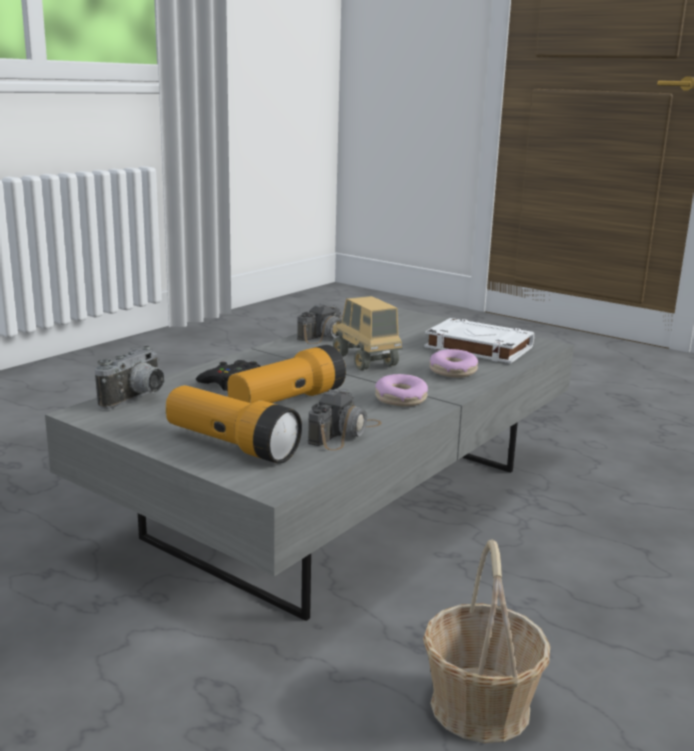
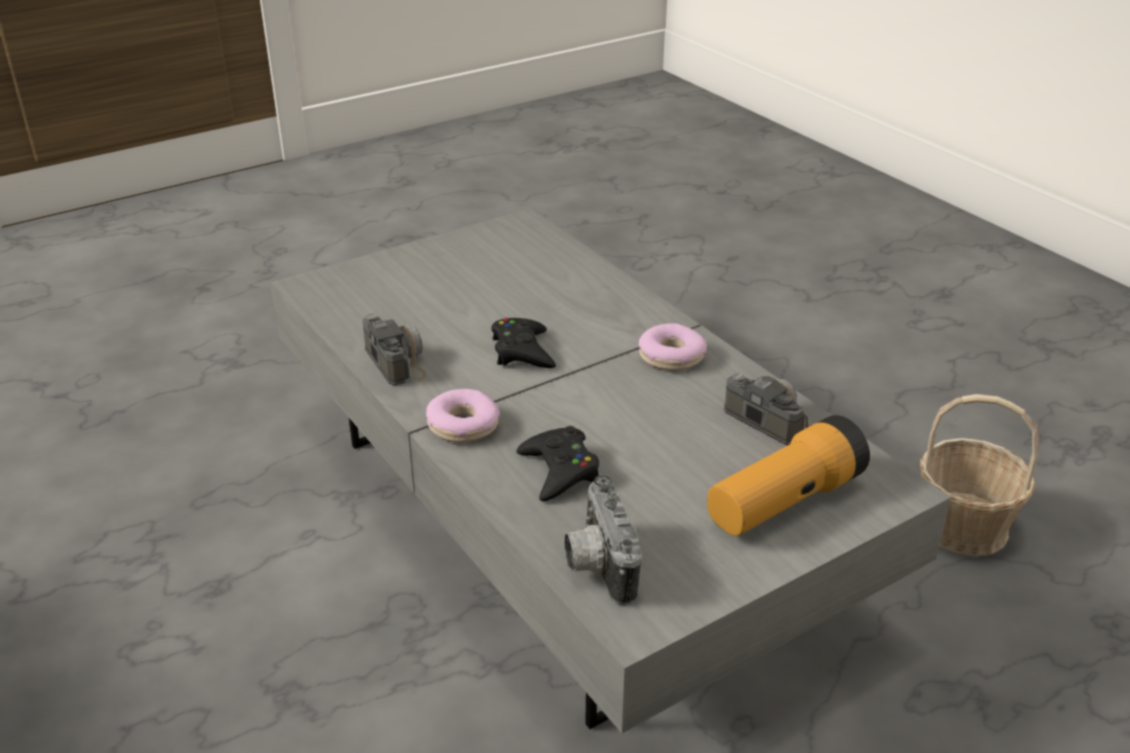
camera: 70 degrees left, 15 degrees up
camera [95,346,165,409] -> camera turned 150 degrees counterclockwise [564,475,642,606]
flashlight [227,345,346,403] -> none
toy truck [332,296,402,370] -> black game controller [492,318,556,368]
white book [424,318,534,363] -> none
donut [430,349,478,378] -> donut moved to [426,389,500,443]

